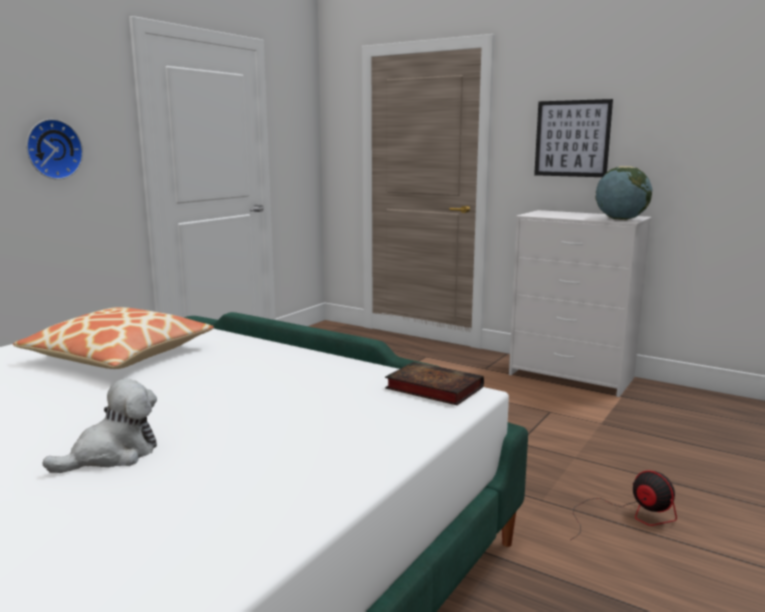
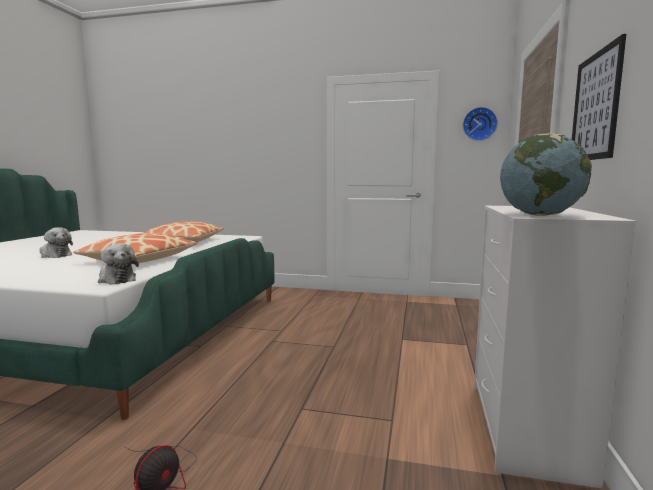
camera: 70 degrees right, 5 degrees down
wall clock [26,119,83,180] -> wall clock moved to [463,107,498,141]
book [385,362,484,405] -> plush toy [98,243,139,284]
none -> pillow [73,233,198,263]

